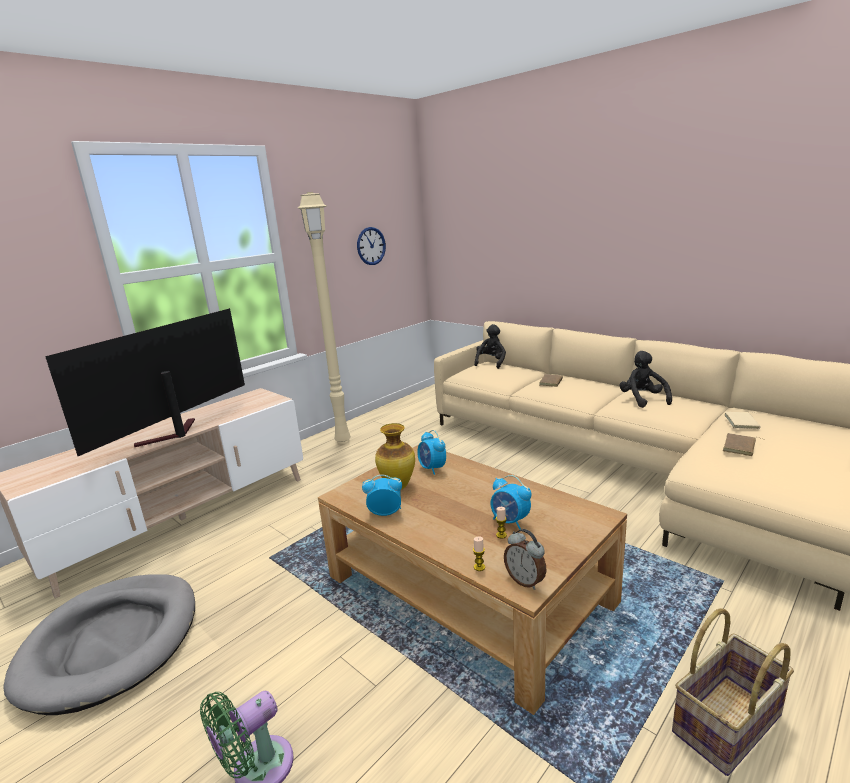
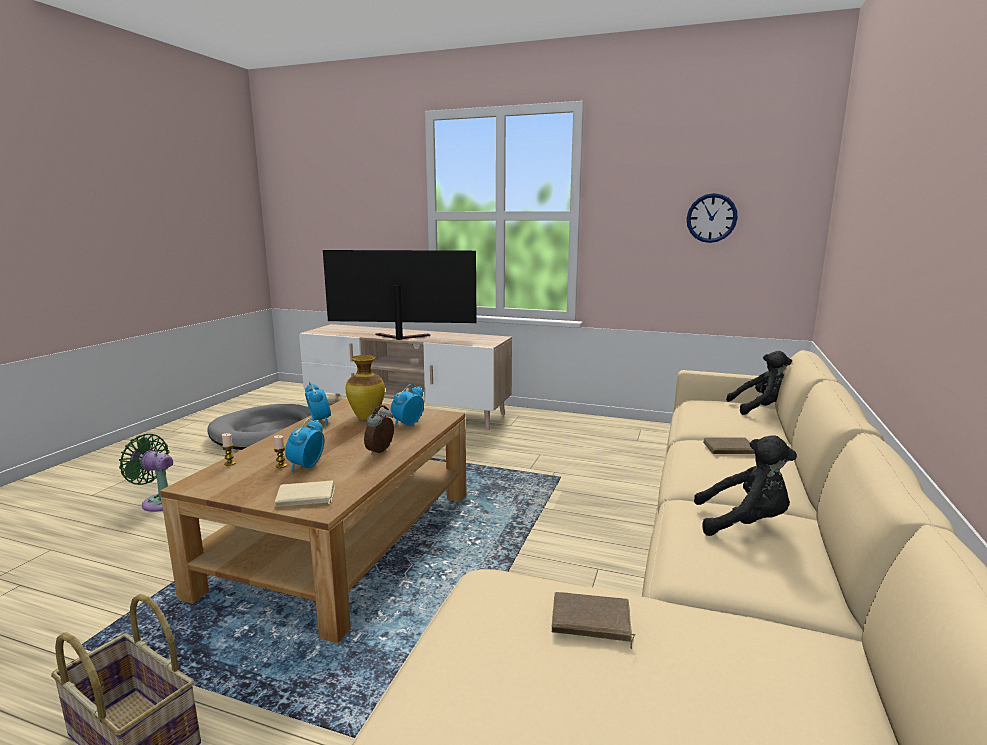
camera: 65 degrees right, 5 degrees down
beige floor lamp [298,192,351,444] -> none
alarm clock [504,529,546,590] -> alarm clock moved to [364,405,394,455]
black plush toy [619,351,672,408] -> black plush toy turned 45 degrees clockwise [694,436,797,536]
beige book [725,412,761,429] -> beige book moved to [275,481,335,507]

